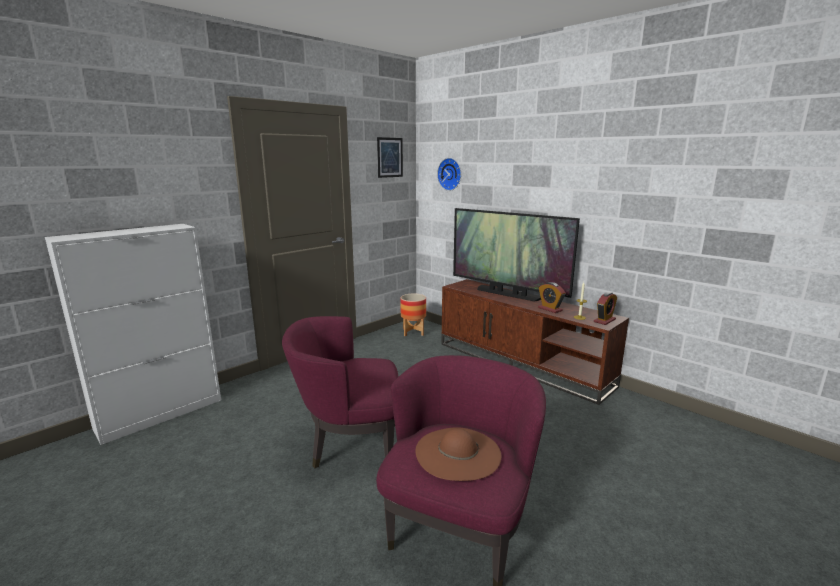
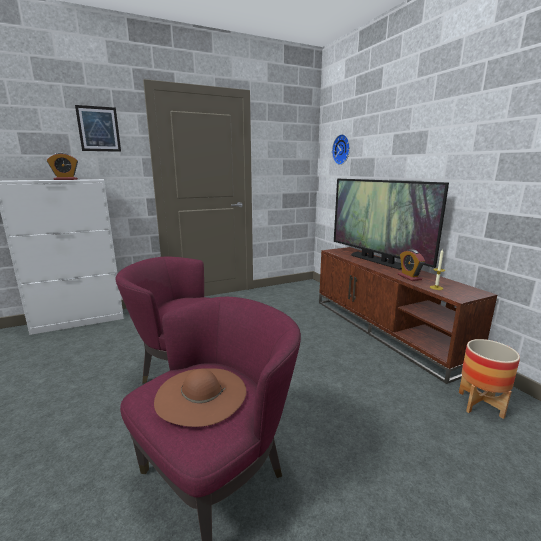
camera: 20 degrees right, 0 degrees up
picture [377,137,403,178] -> picture moved to [75,105,121,152]
planter [400,294,426,336] -> planter moved to [459,339,520,419]
alarm clock [594,292,617,325] -> alarm clock moved to [47,153,78,180]

